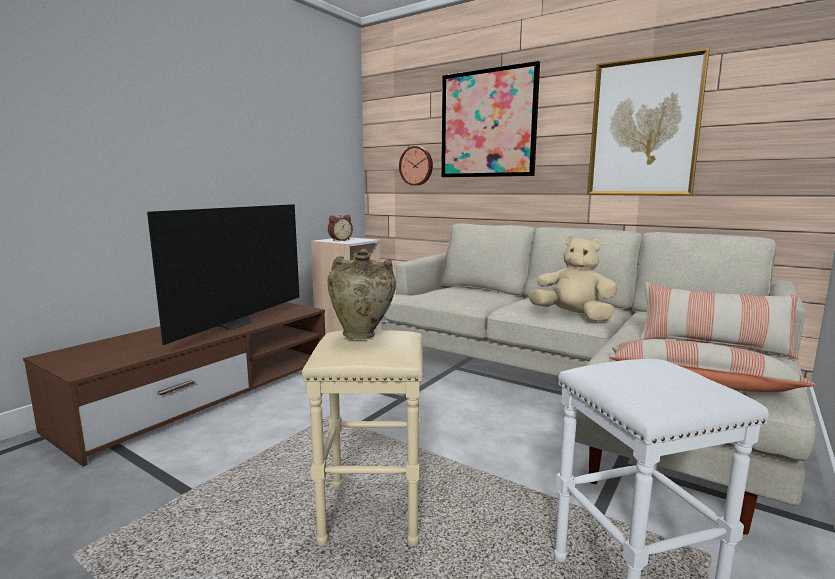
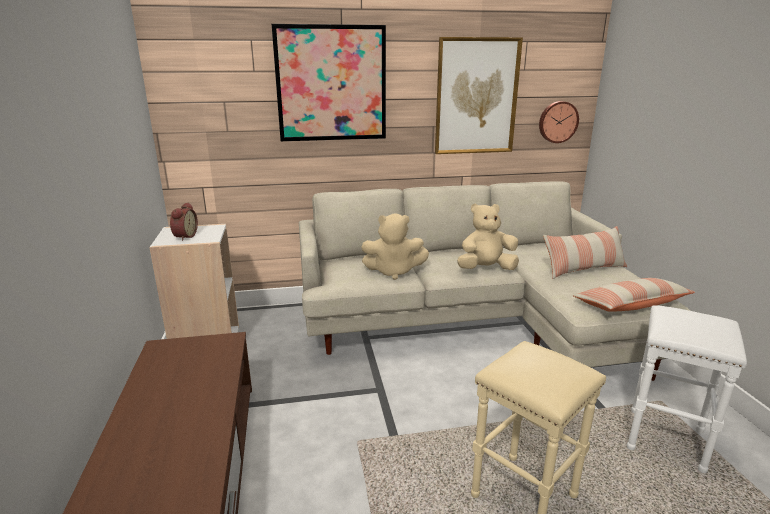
camera: 45 degrees left, 10 degrees up
television [147,204,299,345] -> none
beige vase [327,249,396,339] -> none
wall clock [399,146,433,186] -> wall clock moved to [539,101,579,143]
none -> beige plush toy [361,214,429,280]

